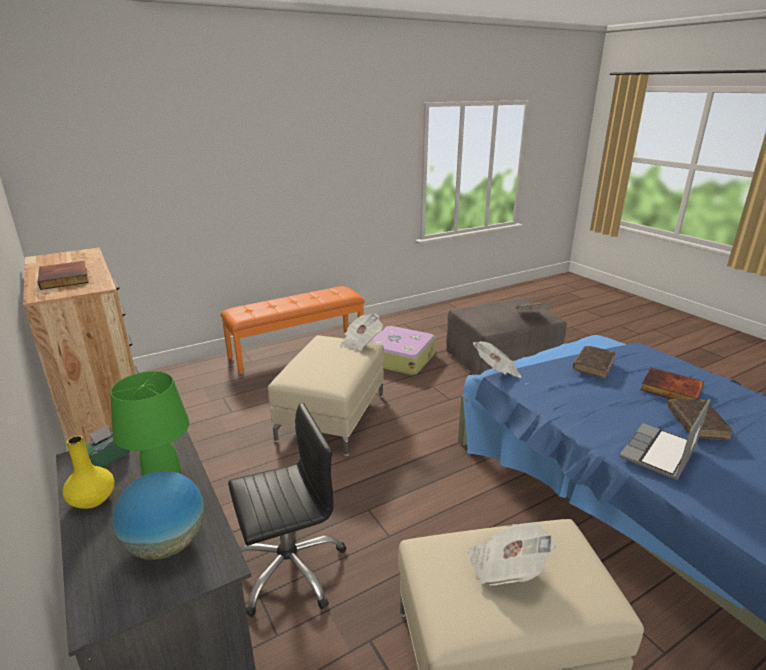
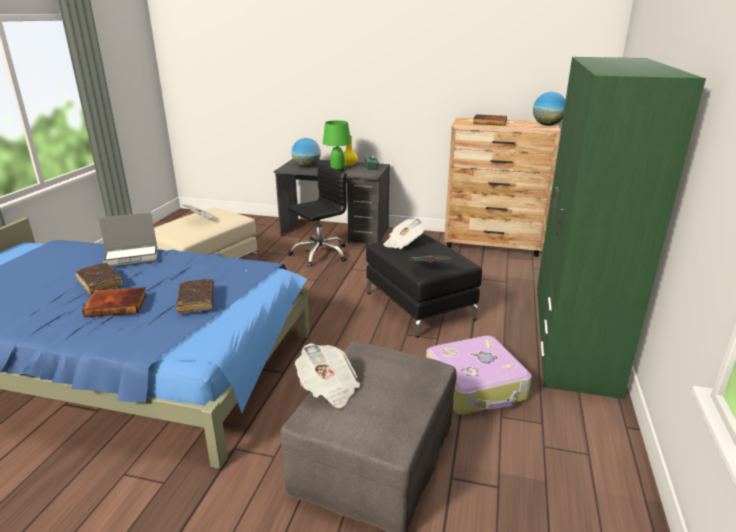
camera: 135 degrees right, 0 degrees up
orange bench [220,286,365,374] -> green wardrobe [537,57,706,399]
black office chair [228,402,346,617] -> black office chair turned 150 degrees counterclockwise [288,164,347,267]
beige ottoman [268,336,384,456] -> black ottoman [366,233,482,338]
newspaper [473,341,521,378] -> newspaper moved to [383,218,424,249]
laptop [619,399,710,480] -> laptop turned 75 degrees clockwise [98,212,157,267]
none -> globe [533,92,566,126]

